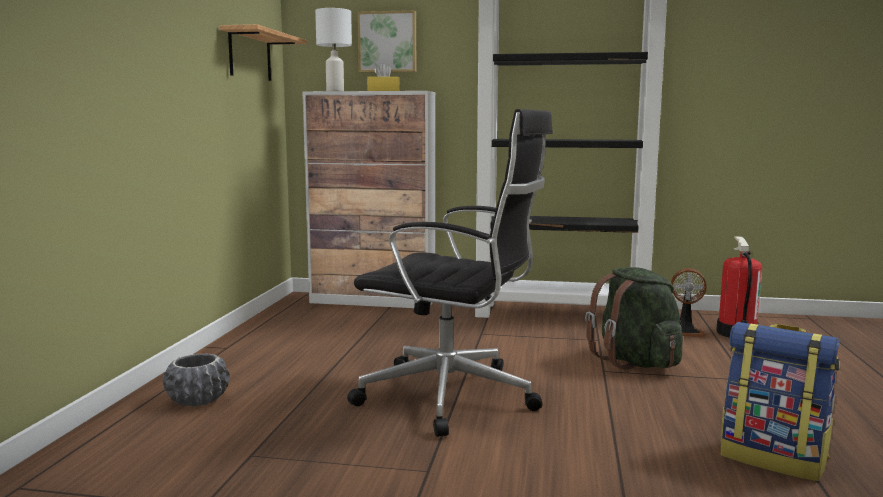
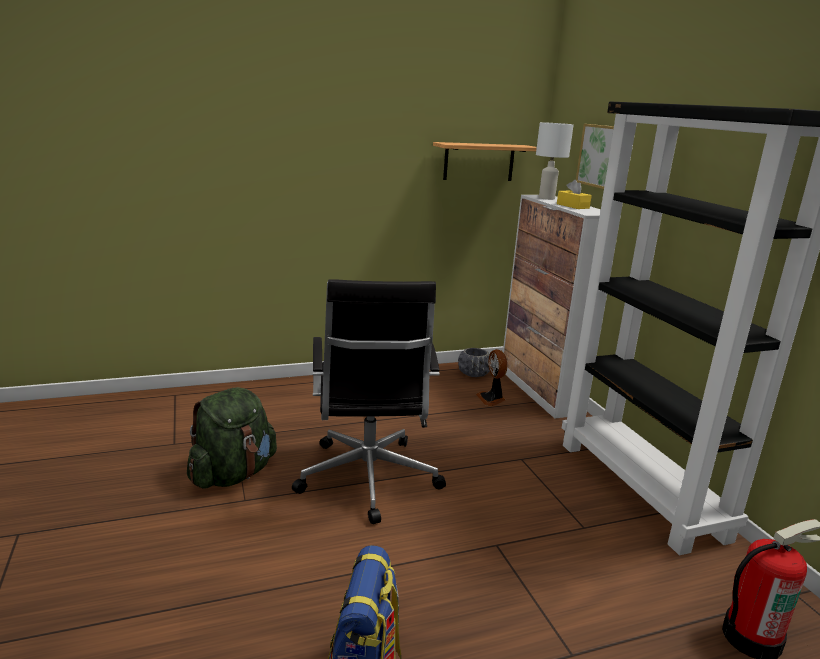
camera: 60 degrees right, 10 degrees up
grey planter [163,354,230,406] -> grey planter moved to [458,348,490,377]
green backpack [585,267,683,370] -> green backpack moved to [187,387,277,489]
fan [671,268,707,338] -> fan moved to [476,349,507,406]

